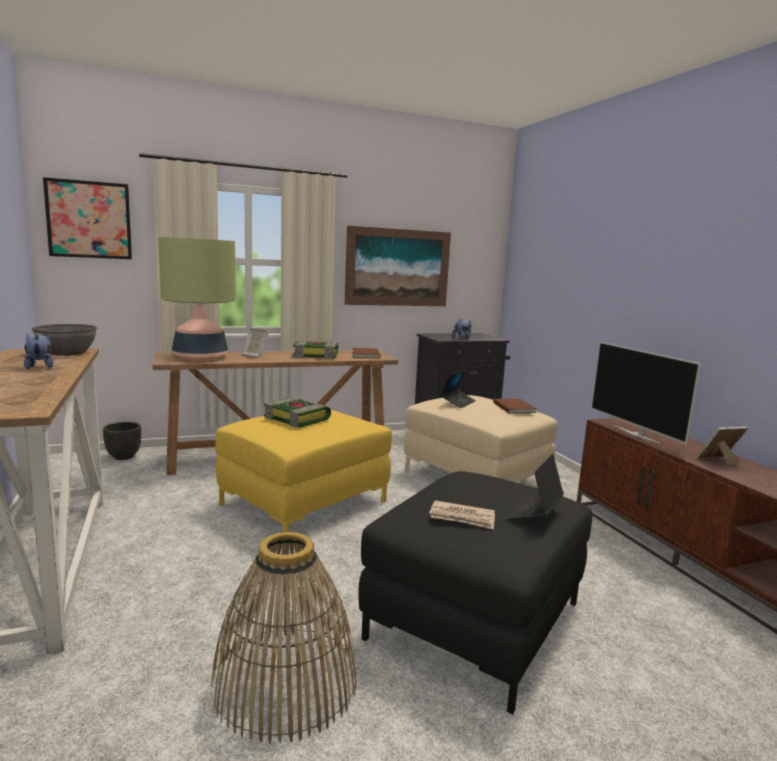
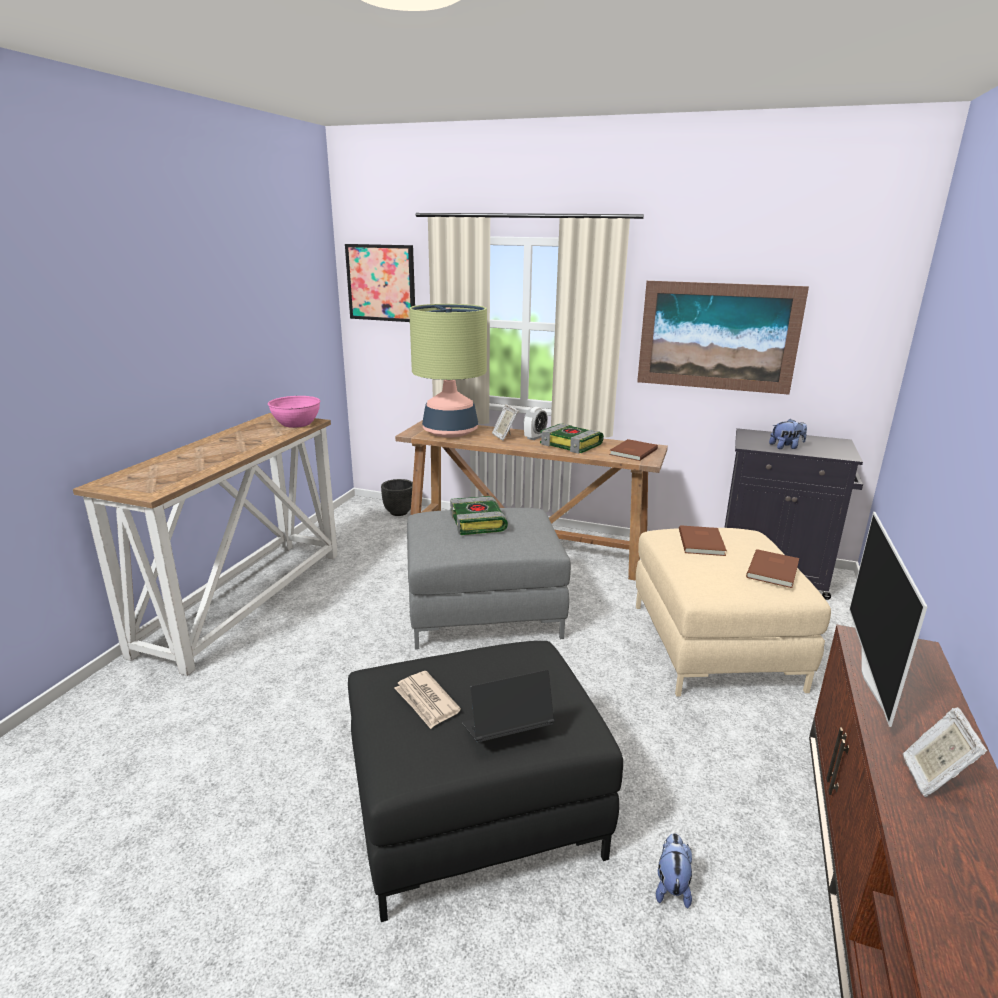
camera: 40 degrees right, 10 degrees up
plush toy [24,333,53,369] -> plush toy moved to [656,833,692,908]
grey bowl [32,324,97,356] -> pink bowl [268,396,321,428]
basket [210,532,356,744] -> none
yellow ottoman [215,410,392,533] -> grey ottoman [407,508,571,650]
laptop [440,369,476,408] -> brown book [679,525,727,556]
picture frame [697,426,748,466] -> picture frame turned 105 degrees counterclockwise [903,707,987,797]
none -> alarm clock [524,407,548,440]

